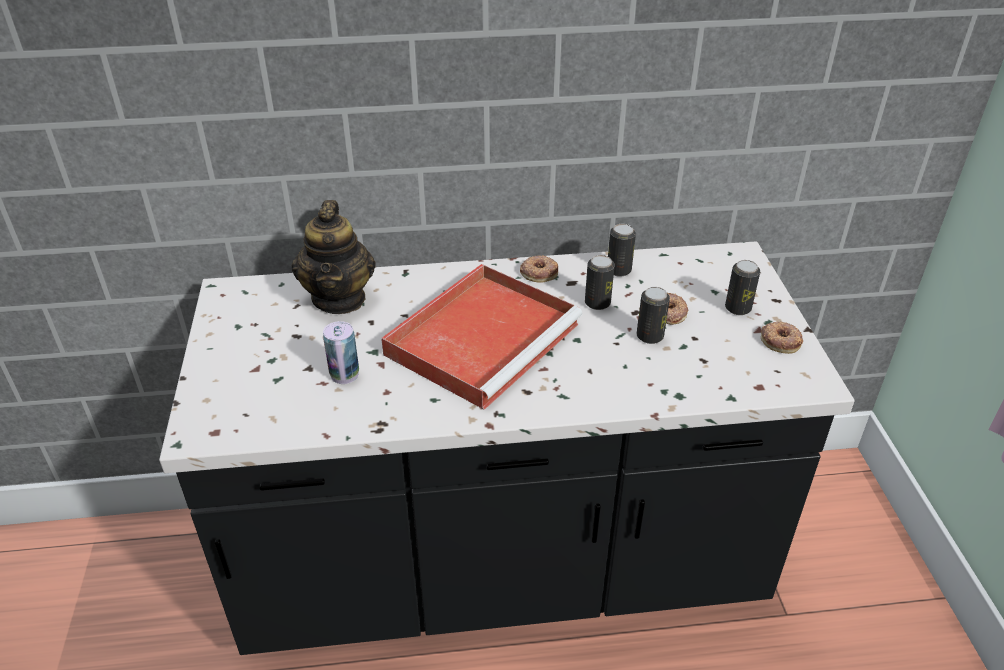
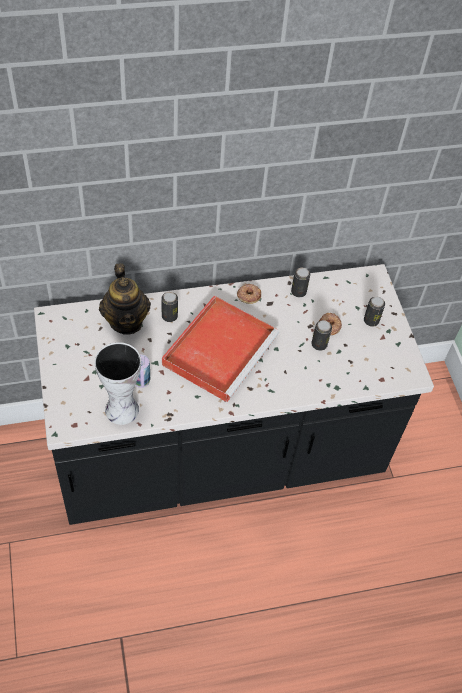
camera: 10 degrees left, 15 degrees up
can [585,255,615,310] -> can moved to [161,292,178,322]
donut [761,322,803,354] -> none
none -> vase [94,342,141,425]

